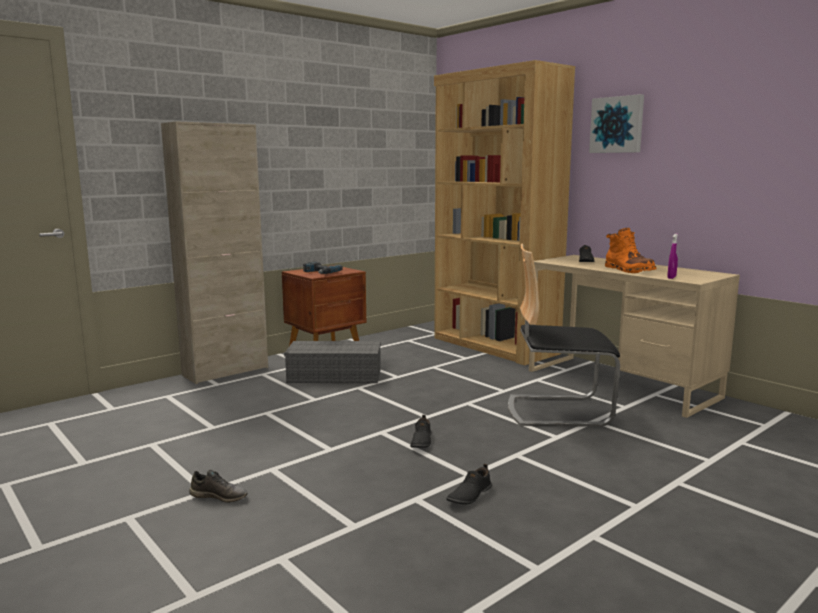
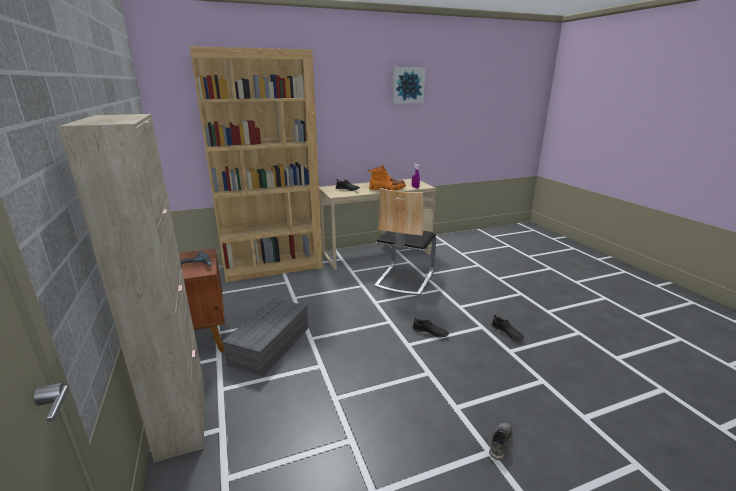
camera: 70 degrees left, 10 degrees up
picture [589,94,644,153] -> picture moved to [392,67,426,104]

